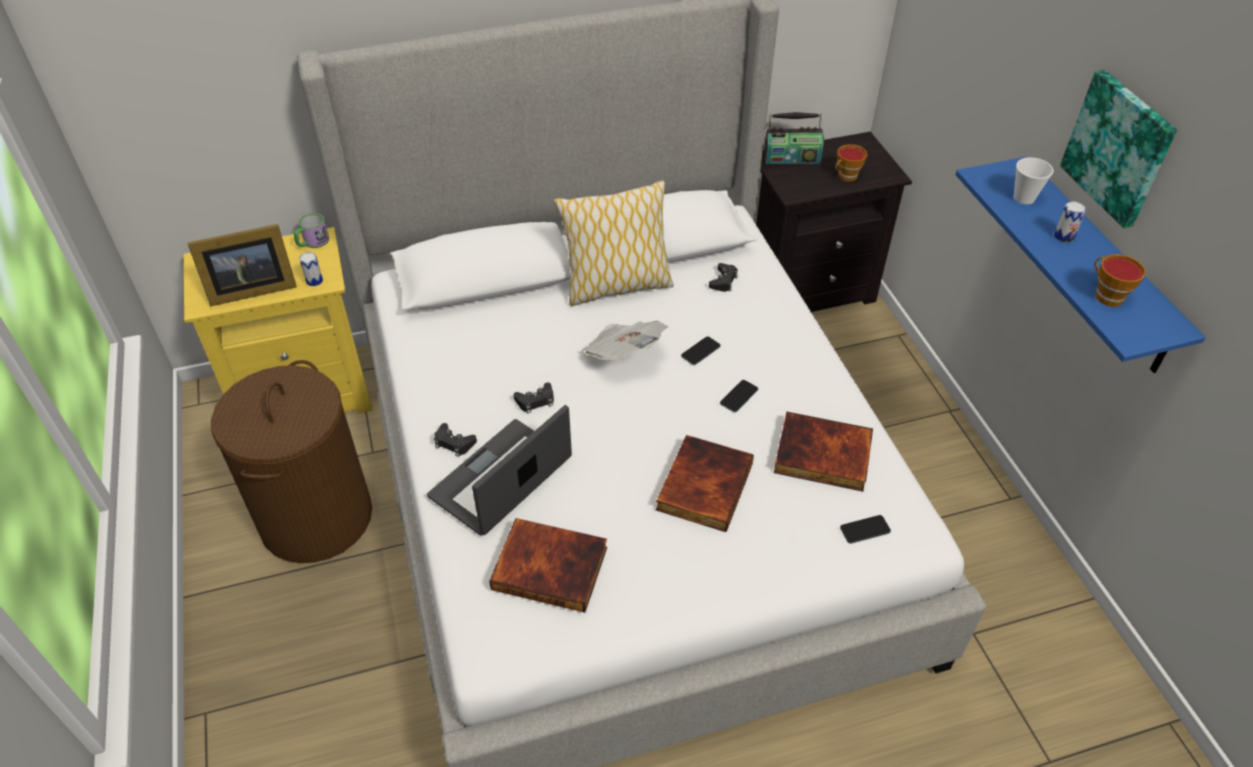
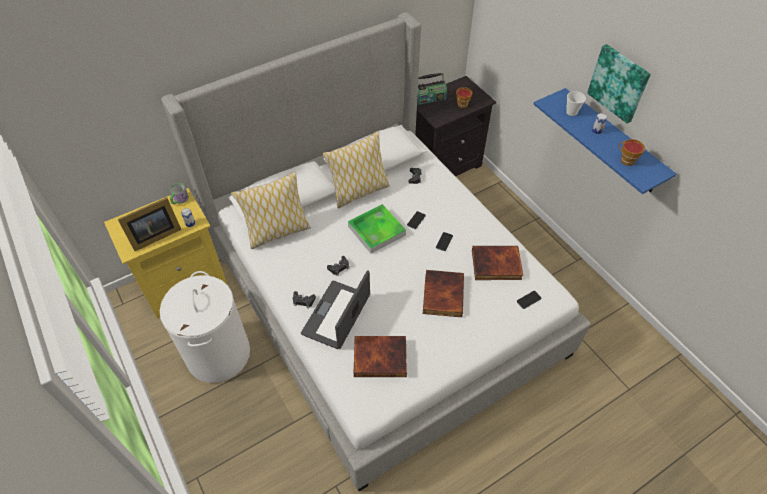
camera: 15 degrees left, 5 degrees up
brown laundry basket [211,360,372,563] -> white laundry basket [160,271,250,383]
newspaper [581,321,668,360] -> tray [348,204,406,254]
none -> pillow [231,171,311,249]

